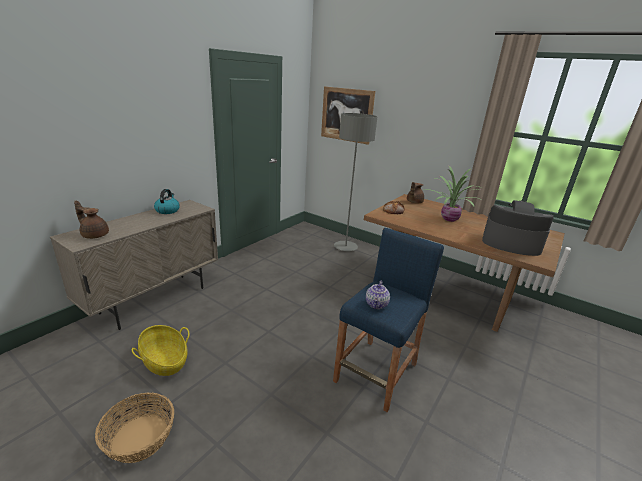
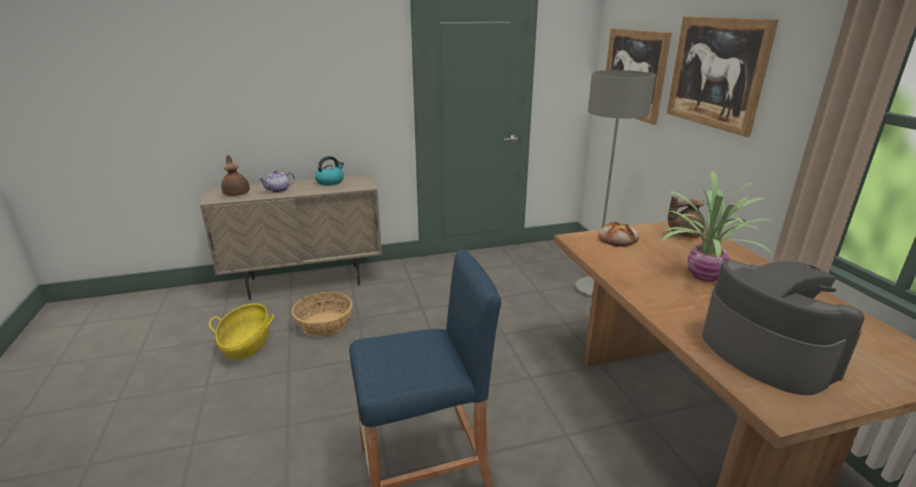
camera: 40 degrees right, 0 degrees up
basket [95,392,174,463] -> basket moved to [292,292,352,337]
teapot [366,281,390,309] -> teapot moved to [259,170,295,193]
none -> picture [667,16,779,137]

